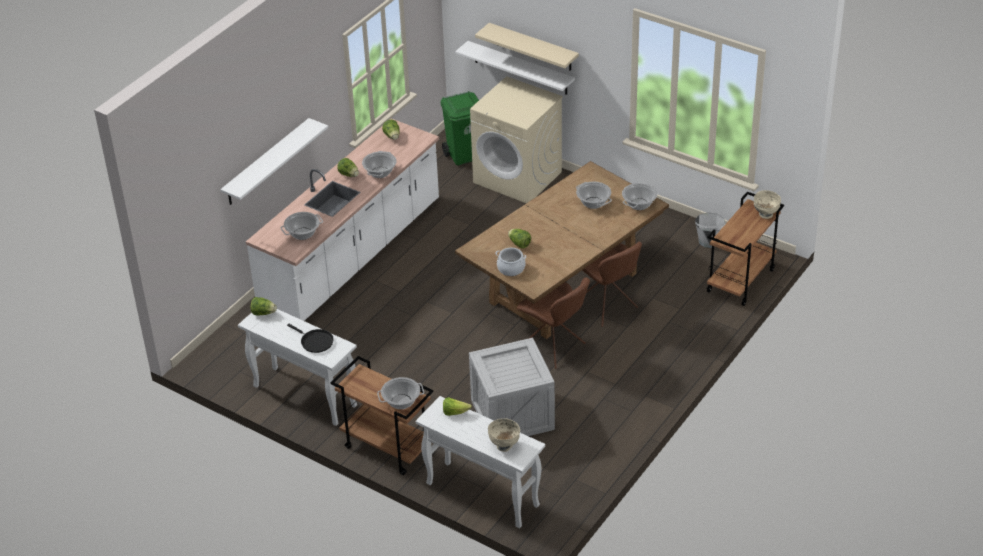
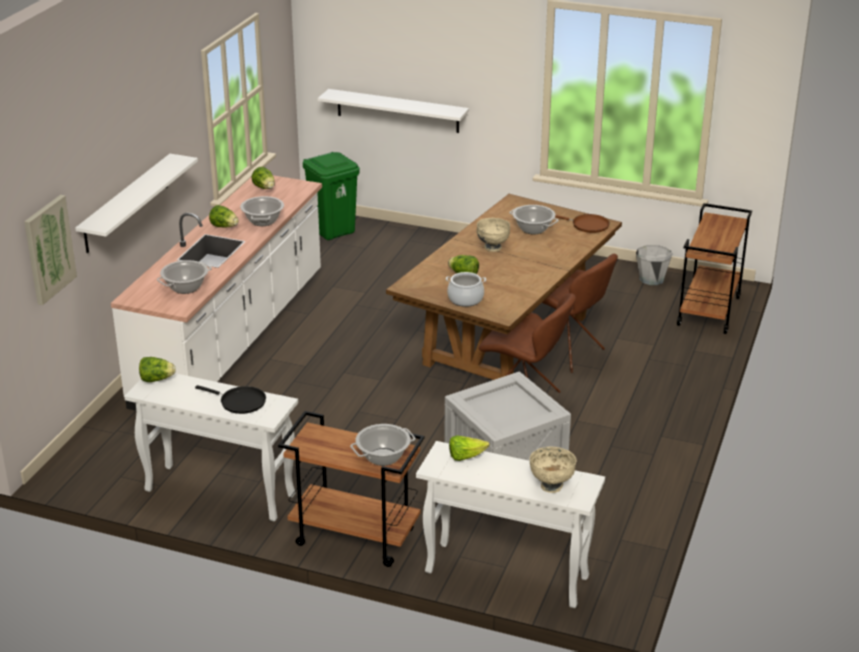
camera: 15 degrees left, 10 degrees down
beige washing machine [470,76,563,203] -> none
beige shelf [475,23,579,71] -> none
cooking pot [622,183,657,210] -> brown frying pan [555,214,610,233]
beige bowl [753,190,781,219] -> beige bowl moved to [477,218,510,252]
none -> picture [24,195,77,305]

